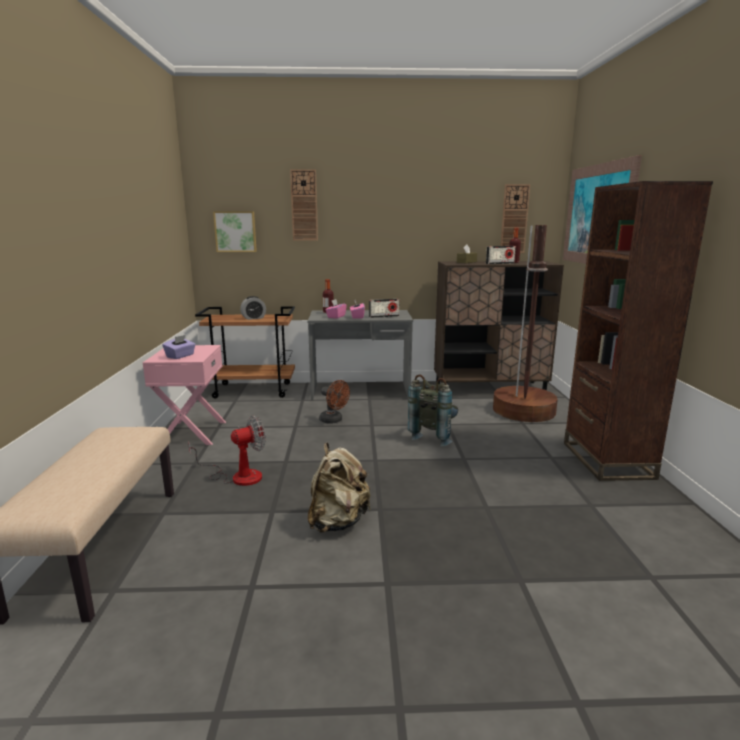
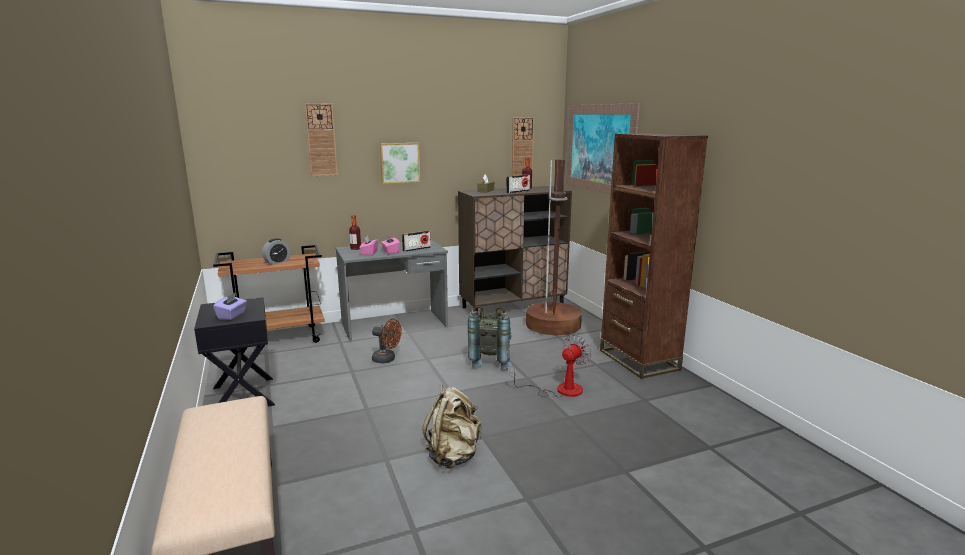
camera: 20 degrees left, 0 degrees up
pink nightstand [143,345,226,445] -> black nightstand [194,297,275,407]
fan [188,416,266,486] -> fan moved to [509,335,592,398]
picture [213,211,257,252] -> picture moved to [380,143,420,184]

